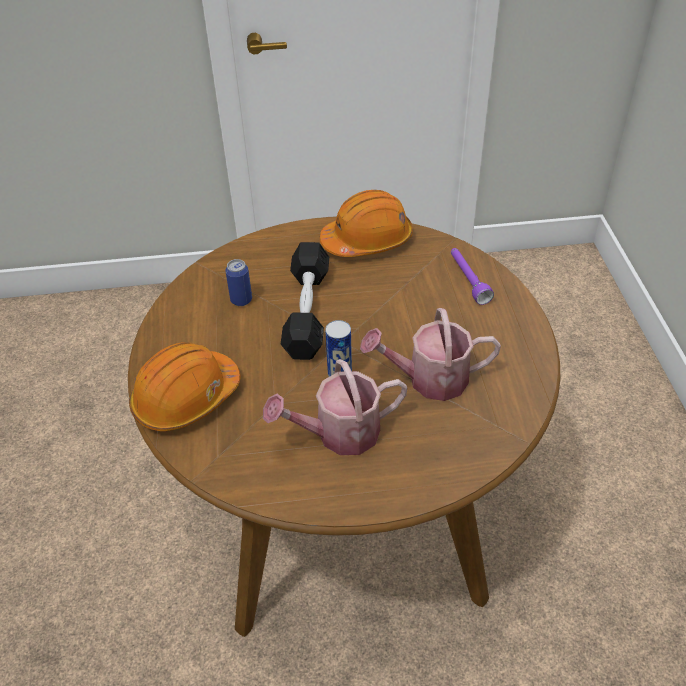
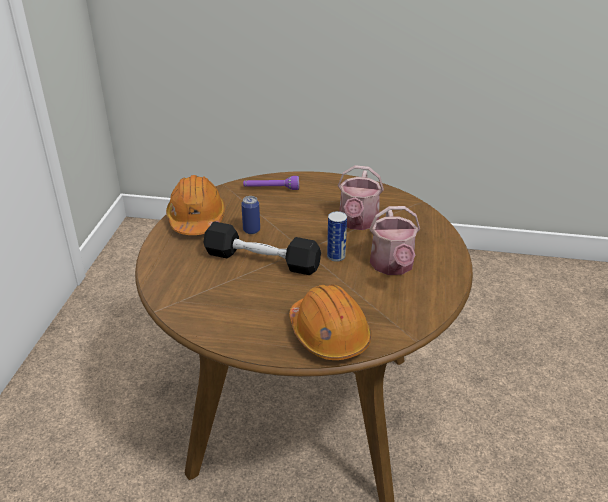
camera: 75 degrees left, 10 degrees down
can [225,259,252,306] -> can moved to [241,196,260,234]

